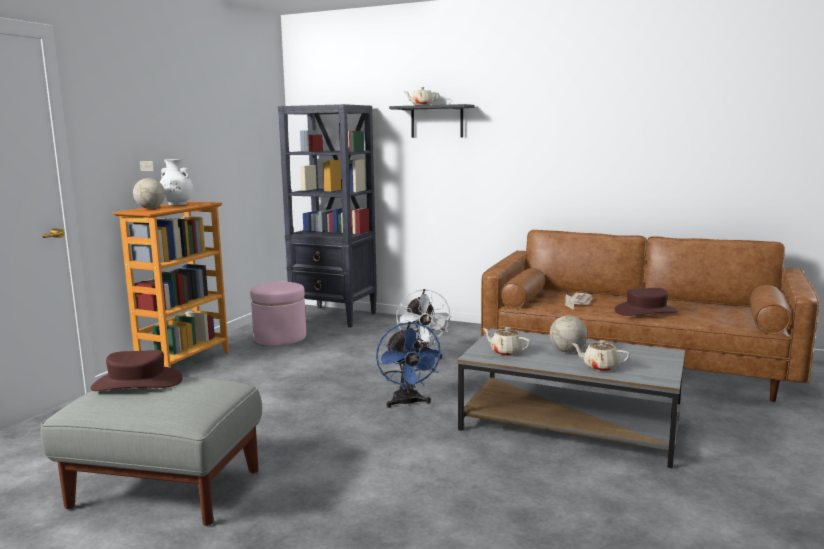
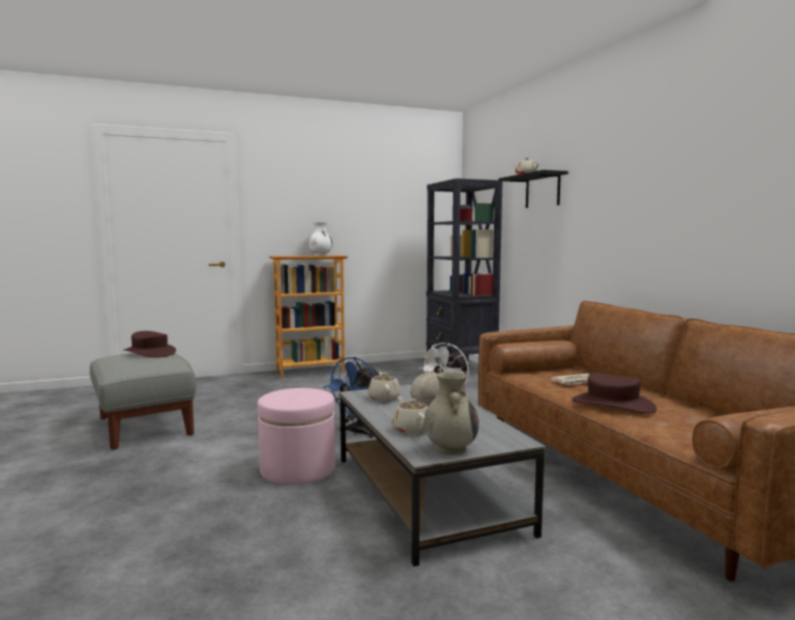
camera: 45 degrees right, 5 degrees down
globe [133,161,165,209] -> none
pink ottoman [250,282,306,346] -> pink ottoman moved to [257,388,335,485]
none -> beige vase [424,372,479,455]

